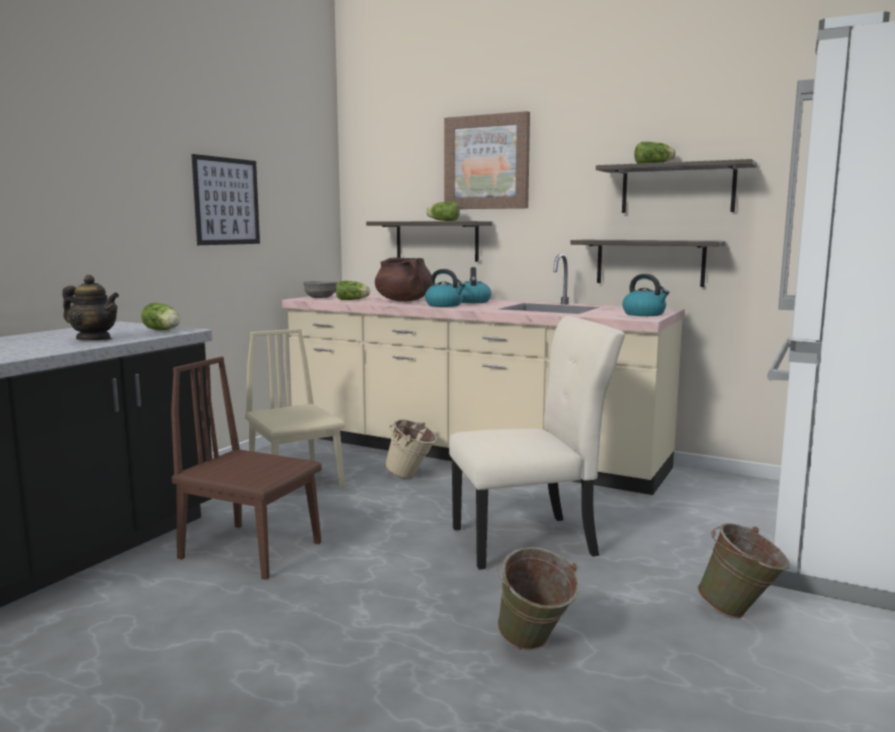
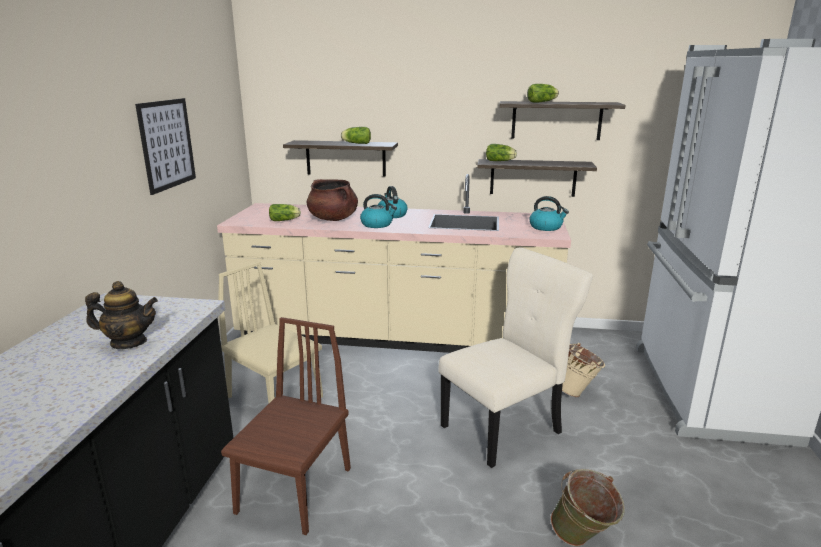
camera: 20 degrees left, 10 degrees up
lettuce [141,303,180,330] -> lettuce moved to [486,144,517,161]
brown chair [171,357,322,580] -> brown chair turned 105 degrees clockwise [221,317,351,535]
grey bowl [303,281,338,298] -> none
beige bucket [385,419,437,479] -> beige bucket moved to [562,343,605,397]
picture [444,111,530,209] -> none
green bucket [697,523,790,618] -> none

